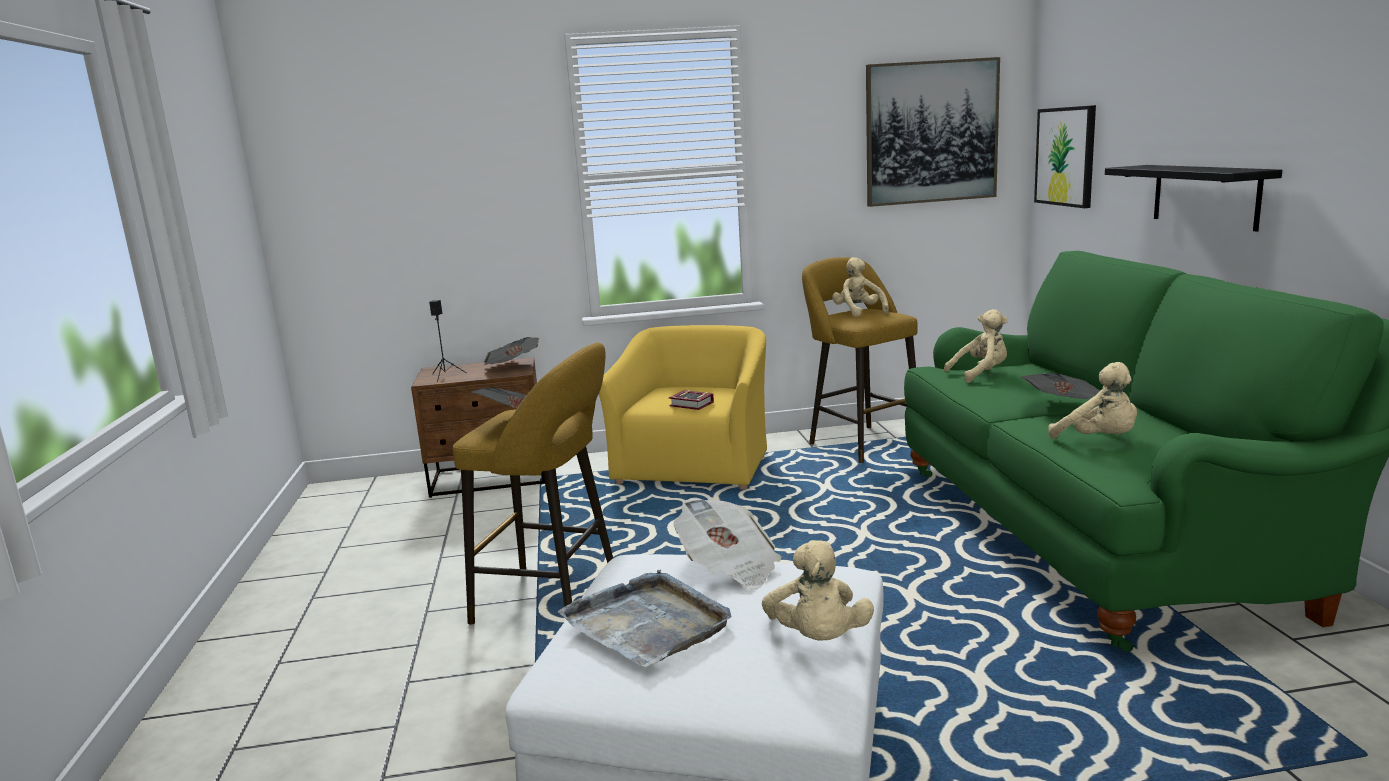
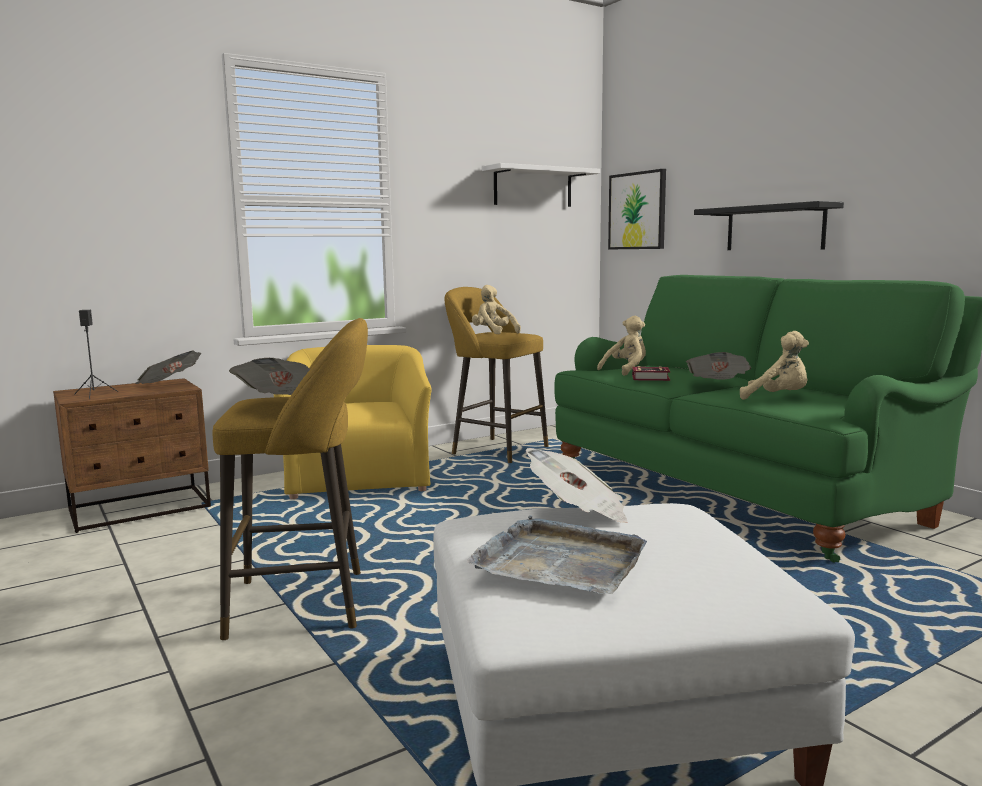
camera: 25 degrees left, 5 degrees down
book [669,390,714,410] -> book moved to [632,366,670,381]
beige plush toy [762,540,874,641] -> none
picture [866,57,1000,207] -> white shelf [482,163,600,207]

